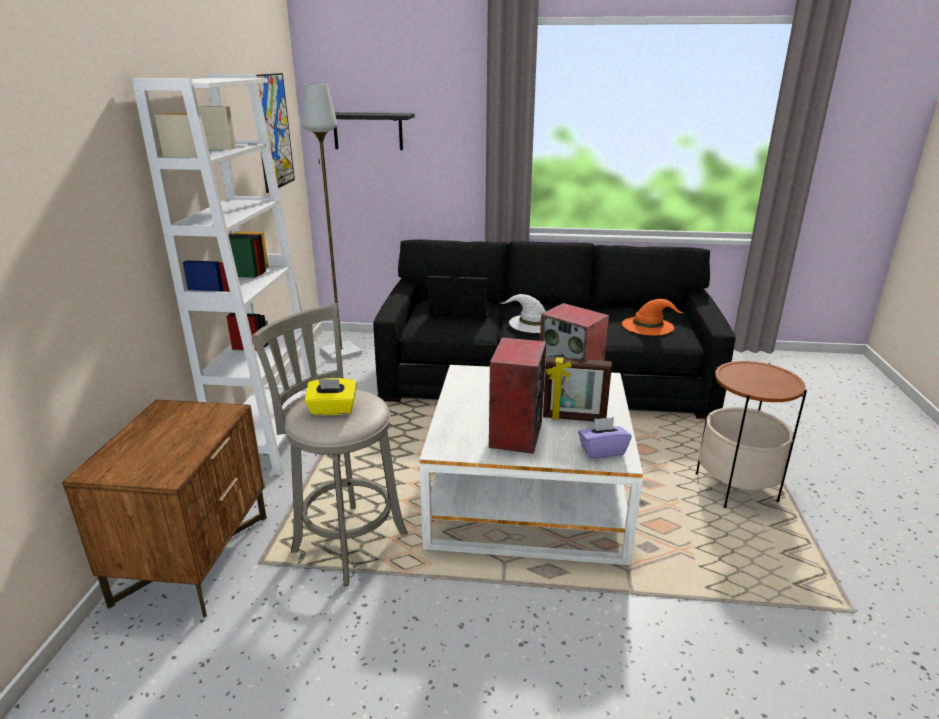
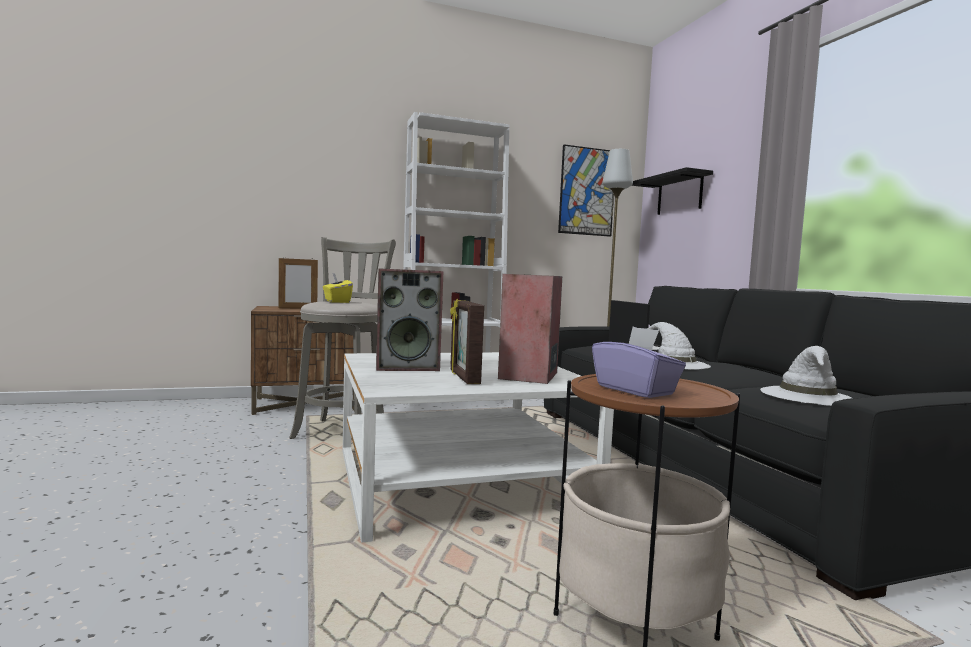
camera: 65 degrees right, 20 degrees down
purple tissue box [578,417,632,459] -> purple tissue box moved to [592,326,686,398]
orange hat [622,299,683,335] -> white hat [760,346,852,406]
none -> picture frame [278,258,318,308]

